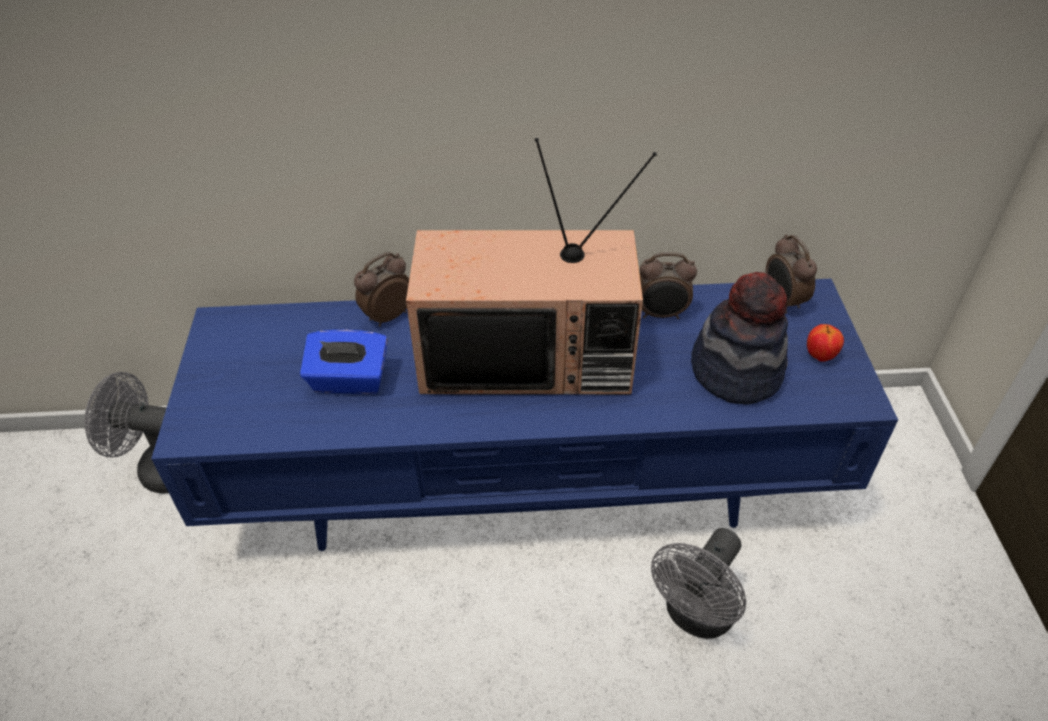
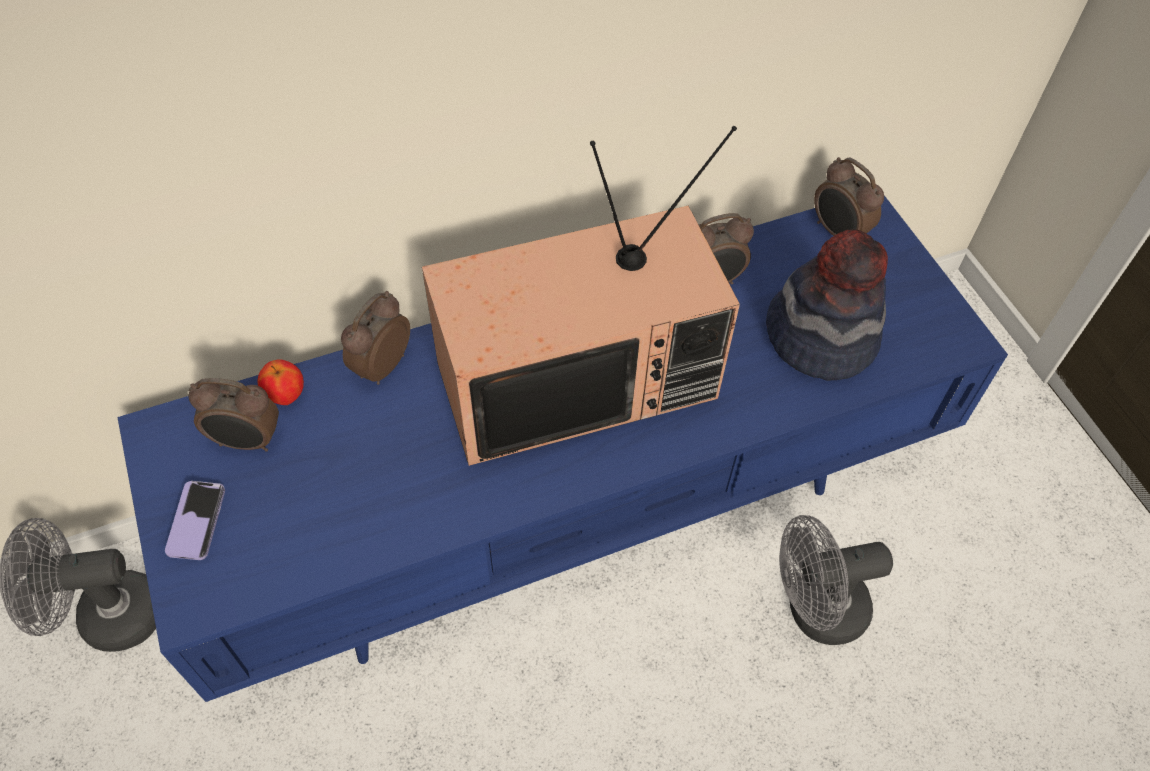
camera: 20 degrees left, 10 degrees up
blue tissue box [300,330,388,394] -> none
grey fan [651,528,746,639] -> grey fan turned 60 degrees clockwise [779,515,893,645]
apple [807,324,844,362] -> apple moved to [257,359,304,405]
none -> phone [165,481,225,560]
none -> alarm clock [189,378,279,452]

